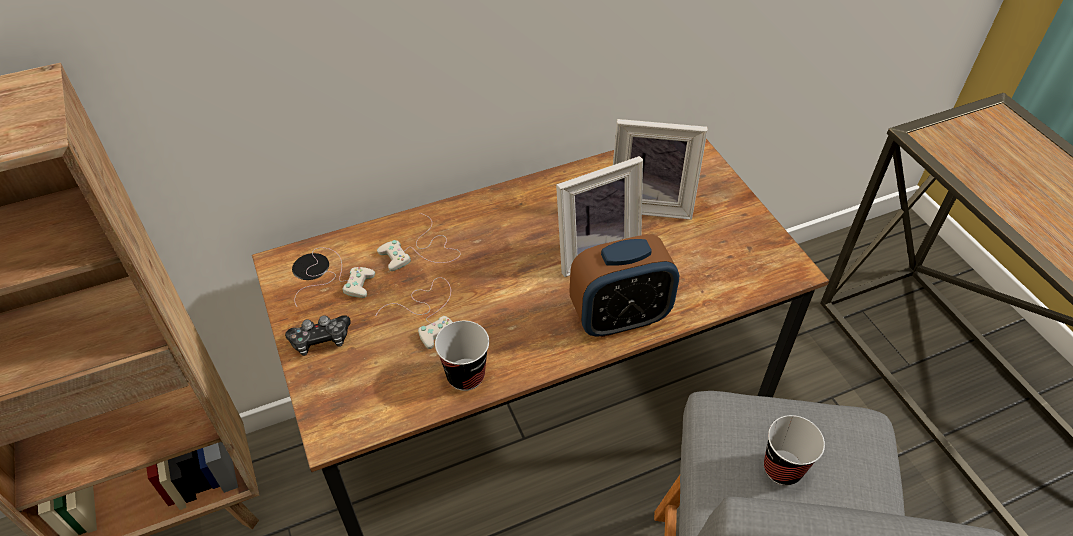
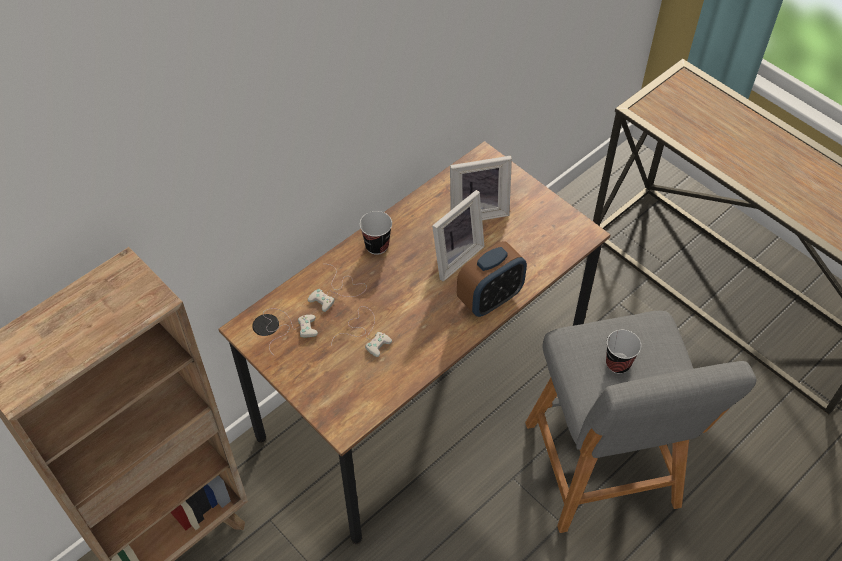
camera: 20 degrees left, 5 degrees up
game controller [285,315,351,356] -> none
cup [435,321,489,391] -> cup moved to [360,211,392,255]

